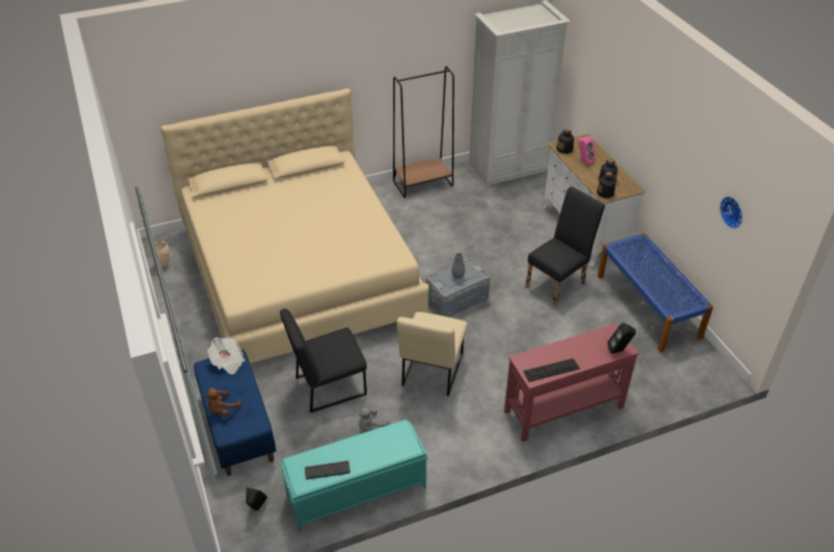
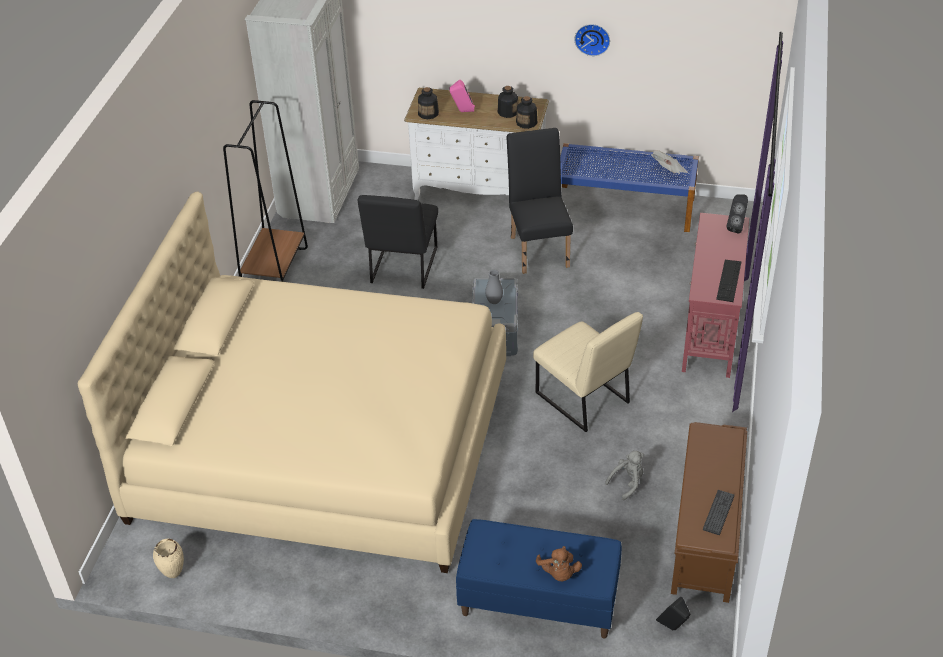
camera: 55 degrees left, 0 degrees up
newspaper [207,337,245,375] -> newspaper moved to [651,150,688,174]
turquoise bench [279,420,428,532] -> brown bench [671,422,747,603]
black chair [280,309,367,413] -> black chair moved to [358,195,438,289]
grey plush toy [358,407,389,432] -> grey plush toy turned 120 degrees counterclockwise [605,451,644,500]
wall clock [720,196,743,229] -> wall clock moved to [575,24,610,56]

